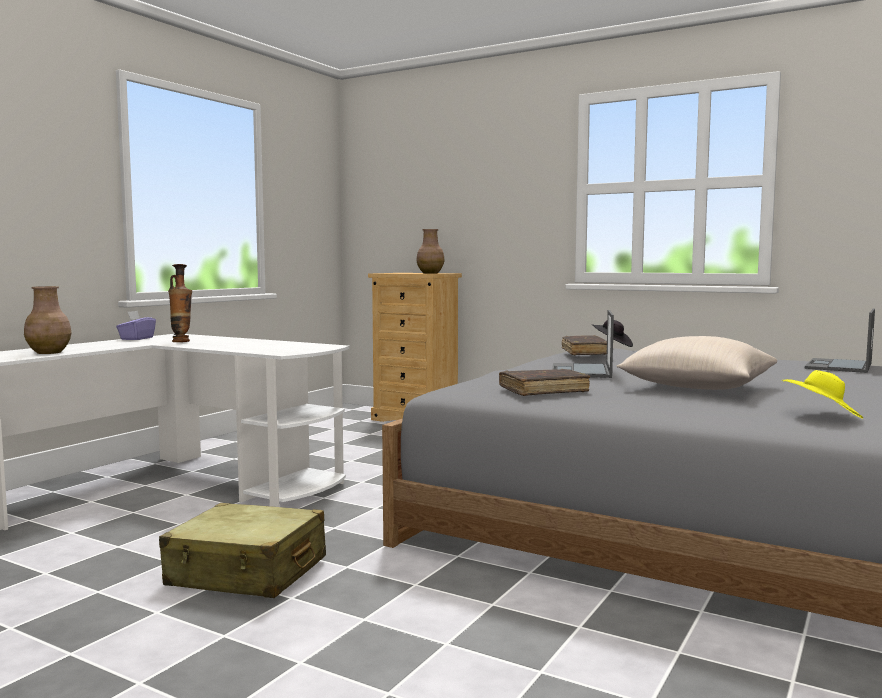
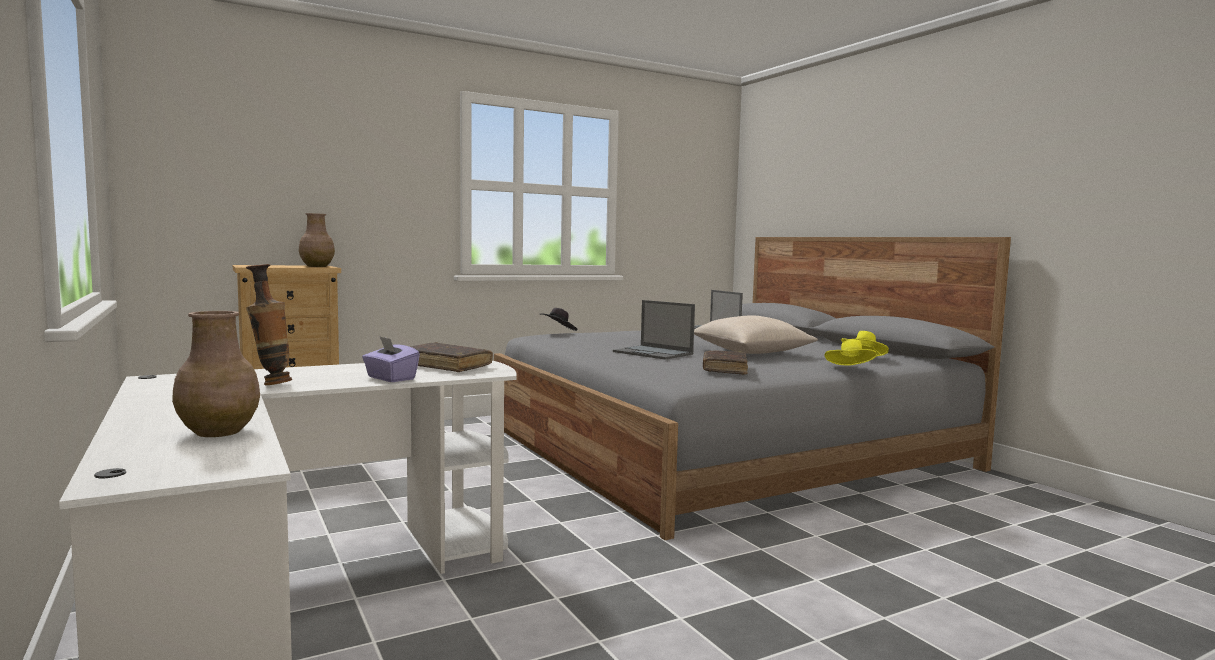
camera: 60 degrees left, 0 degrees up
purple tissue box [116,311,156,340] -> purple tissue box moved to [362,336,420,382]
beige suitcase [159,503,326,598] -> none
brown book [562,335,607,356] -> brown book moved to [411,342,493,372]
none -> yellow hat [825,339,878,365]

